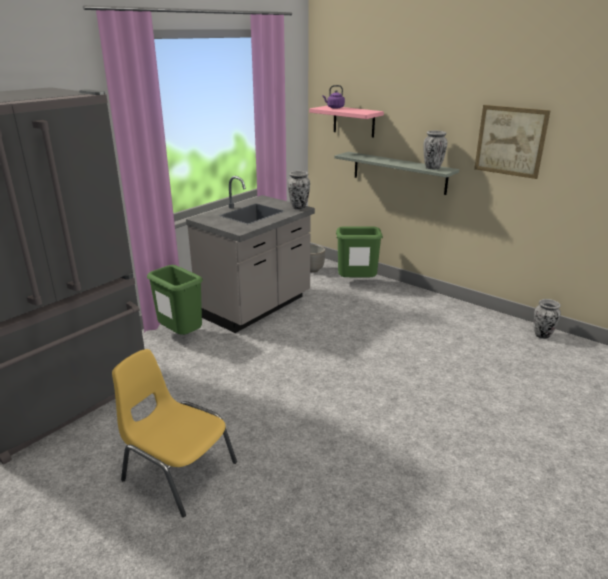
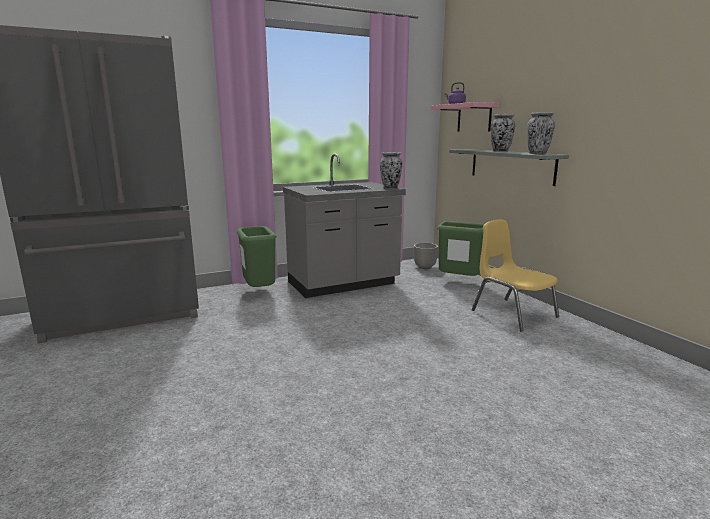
camera: 25 degrees right, 10 degrees down
yellow chair [112,349,237,517] -> yellow chair moved to [472,220,559,331]
picture [474,105,551,179] -> none
vase [534,299,561,339] -> vase moved to [491,114,515,152]

